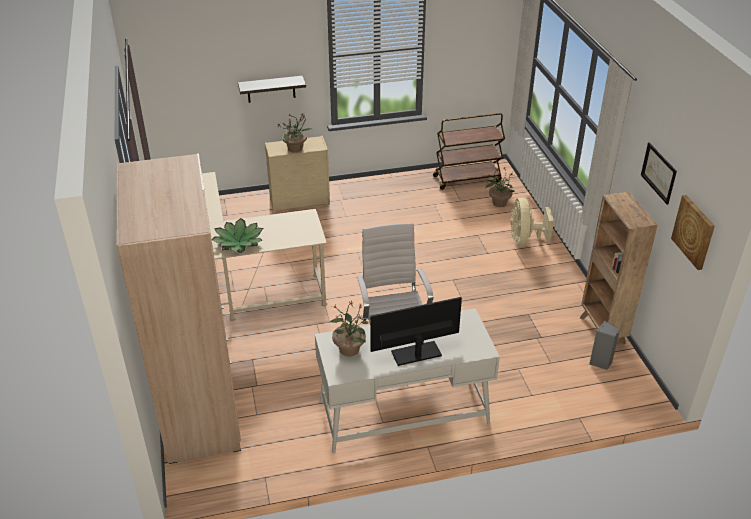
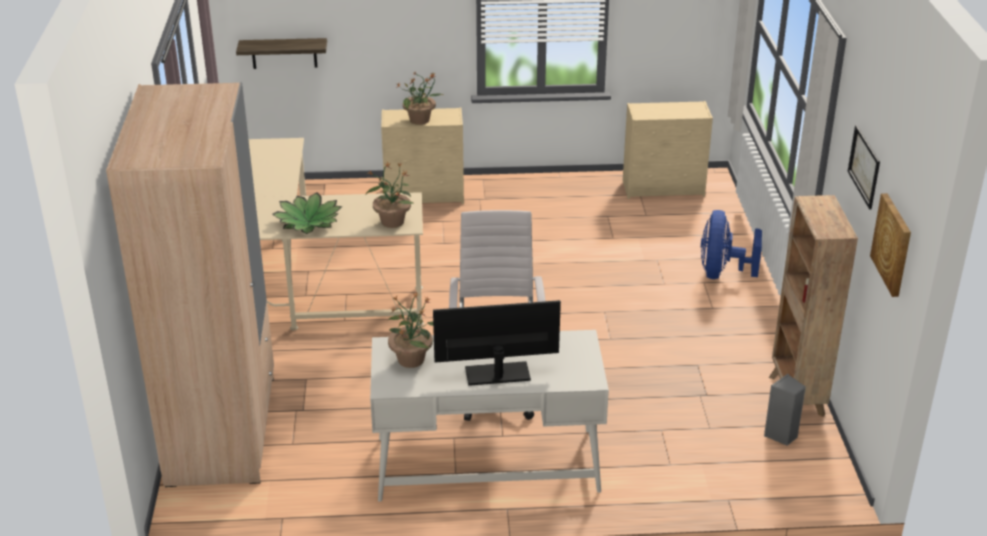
camera: 10 degrees right, 5 degrees down
shelf [238,76,306,103] -> shelf moved to [236,38,327,69]
brown cart [433,113,505,190] -> beige dresser [623,101,713,199]
potted plant [485,167,515,207] -> potted plant moved to [366,161,415,228]
beige fan [511,197,554,247] -> blue fan [701,210,762,279]

